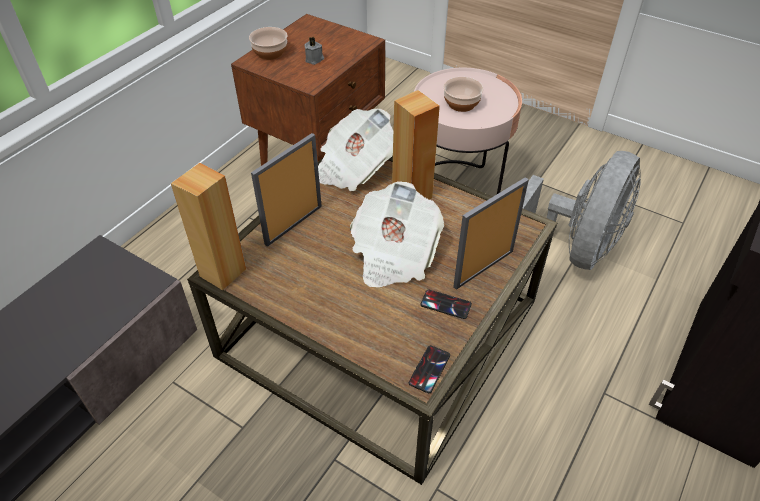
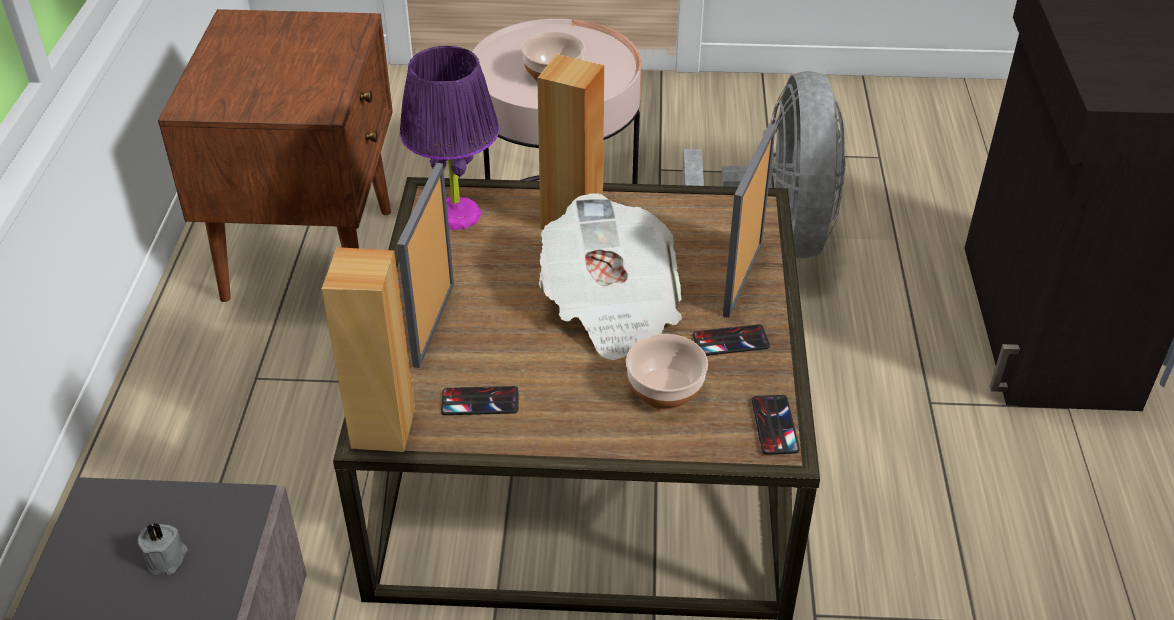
camera: 30 degrees left, 5 degrees down
bowl [249,27,287,60] -> bowl moved to [626,334,708,410]
grey candle [304,37,324,65] -> grey candle moved to [138,522,188,575]
newspaper [318,109,393,191] -> purple table lamp [400,46,499,230]
none -> phone [441,386,518,415]

